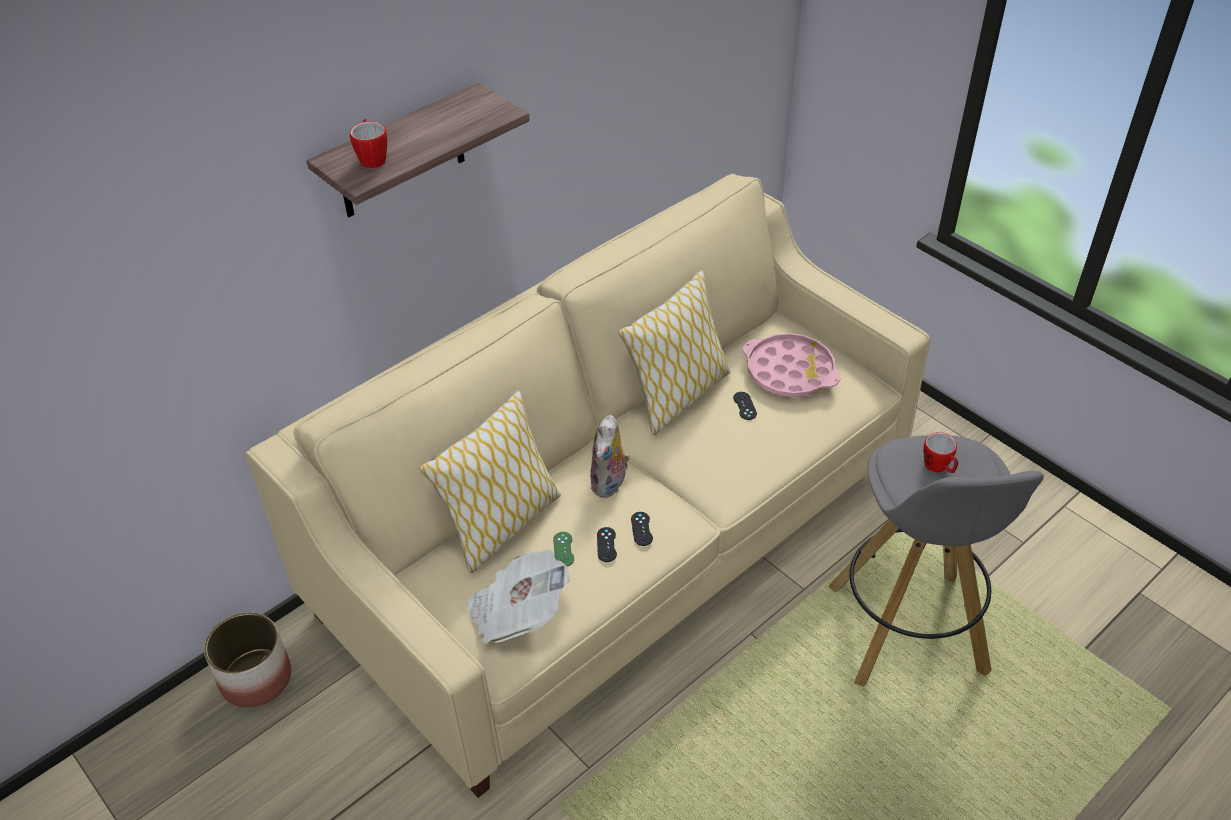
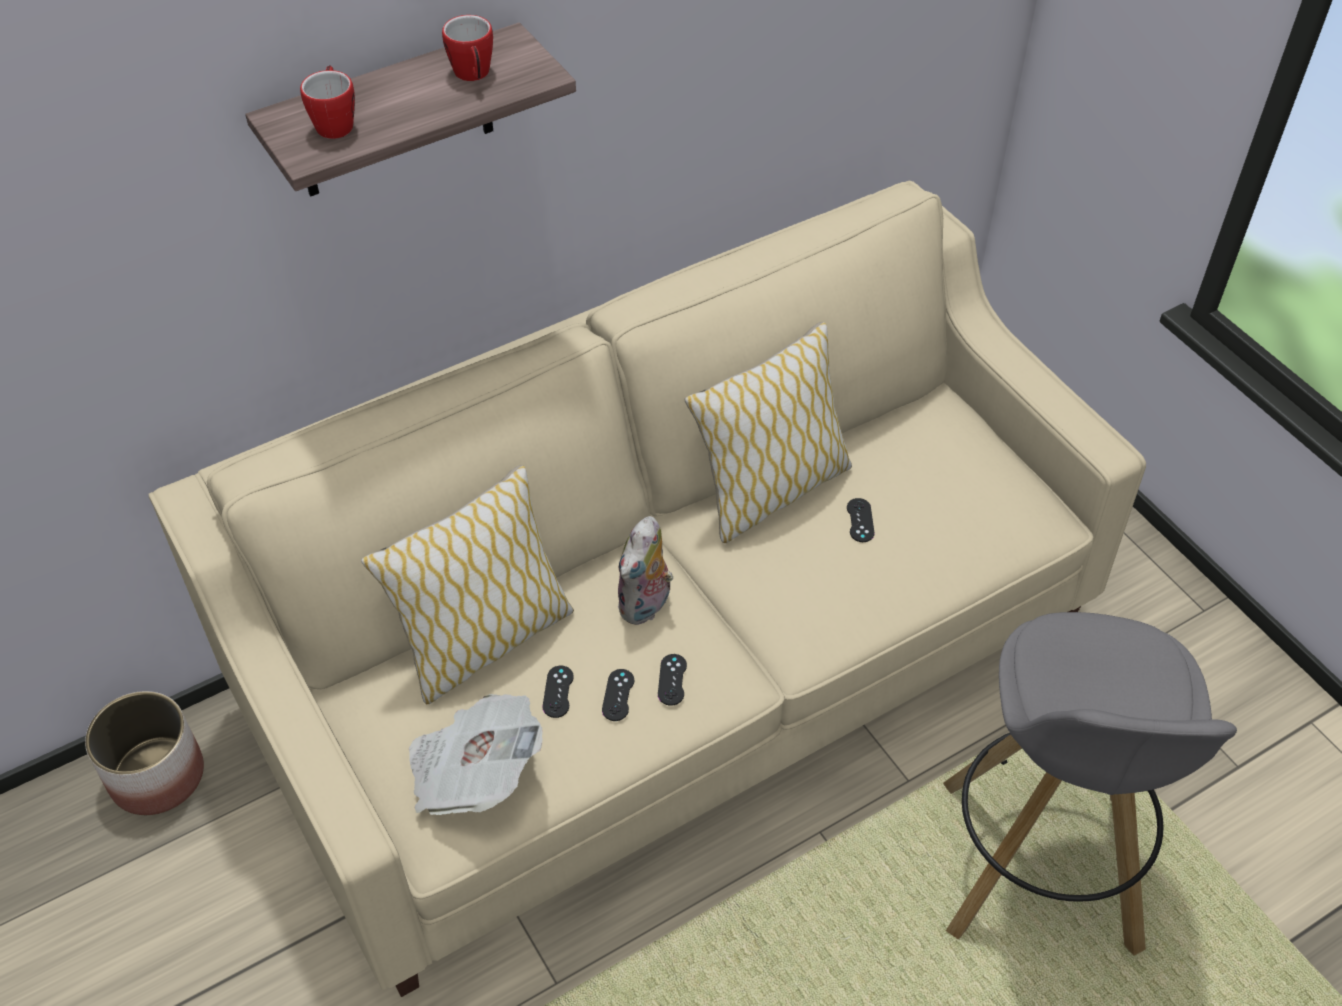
camera: 10 degrees right, 5 degrees up
green game controller [553,532,574,567] -> black game controller [543,666,574,718]
pink tray [743,333,841,397] -> none
mug [924,432,958,473] -> mug moved to [442,15,493,81]

